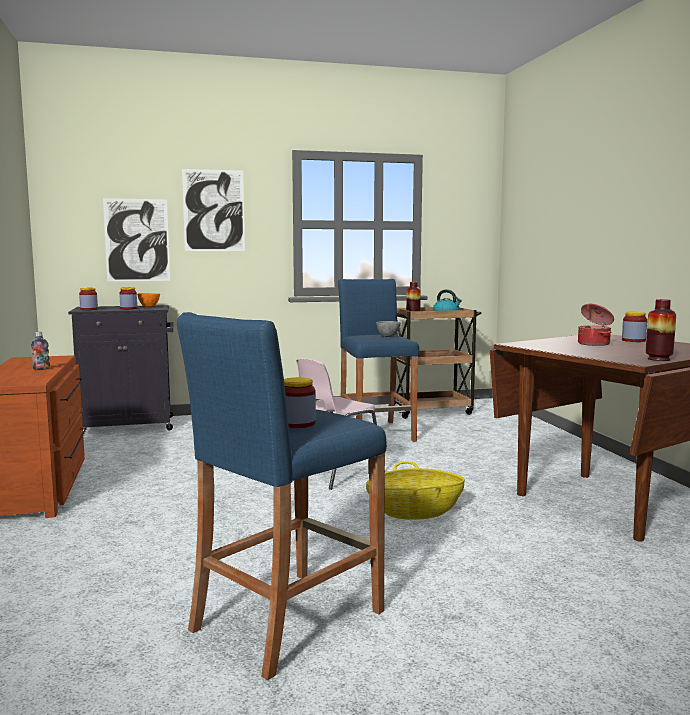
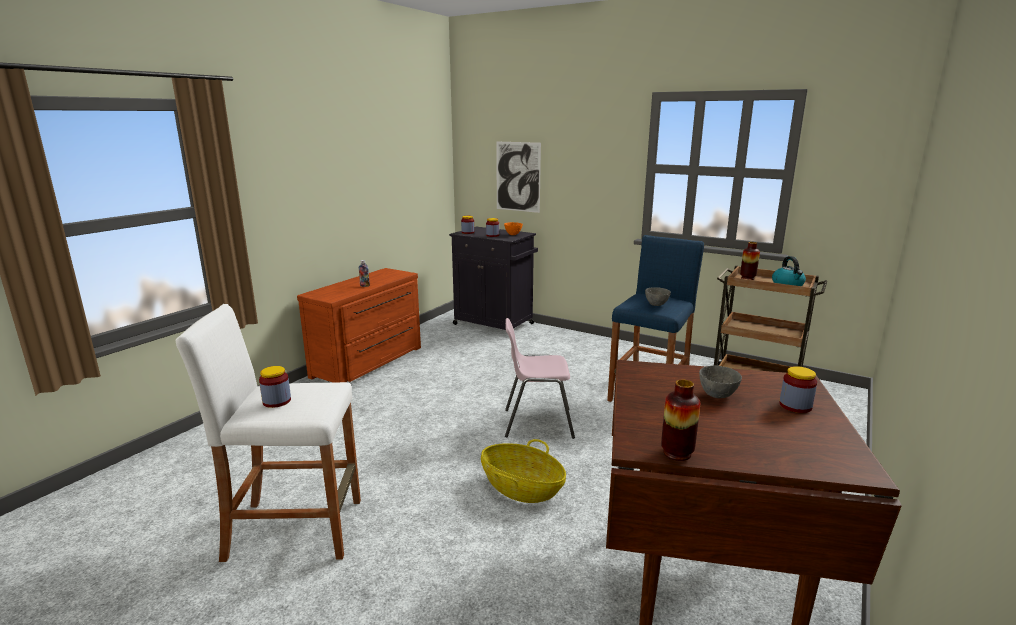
camera: 45 degrees right, 10 degrees up
blue stool [177,312,387,680] -> white stool [176,304,361,562]
picture [182,169,245,251] -> none
cooking pot [578,304,614,346] -> grey bowl [699,365,742,398]

